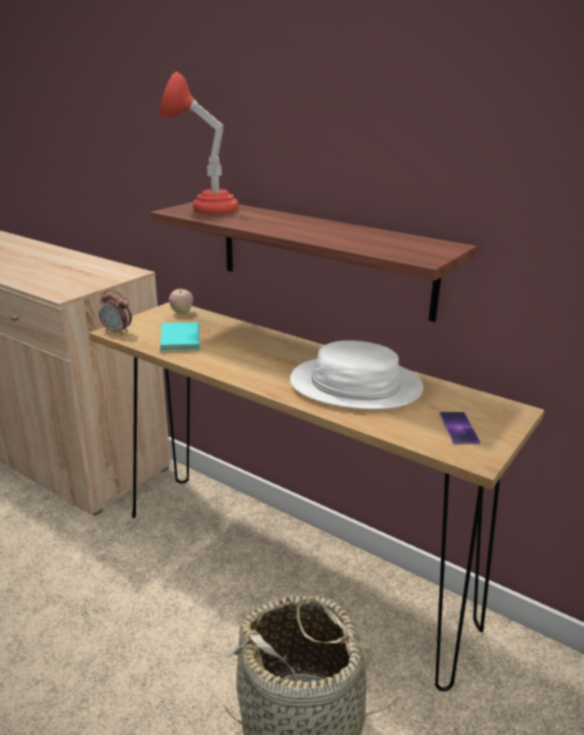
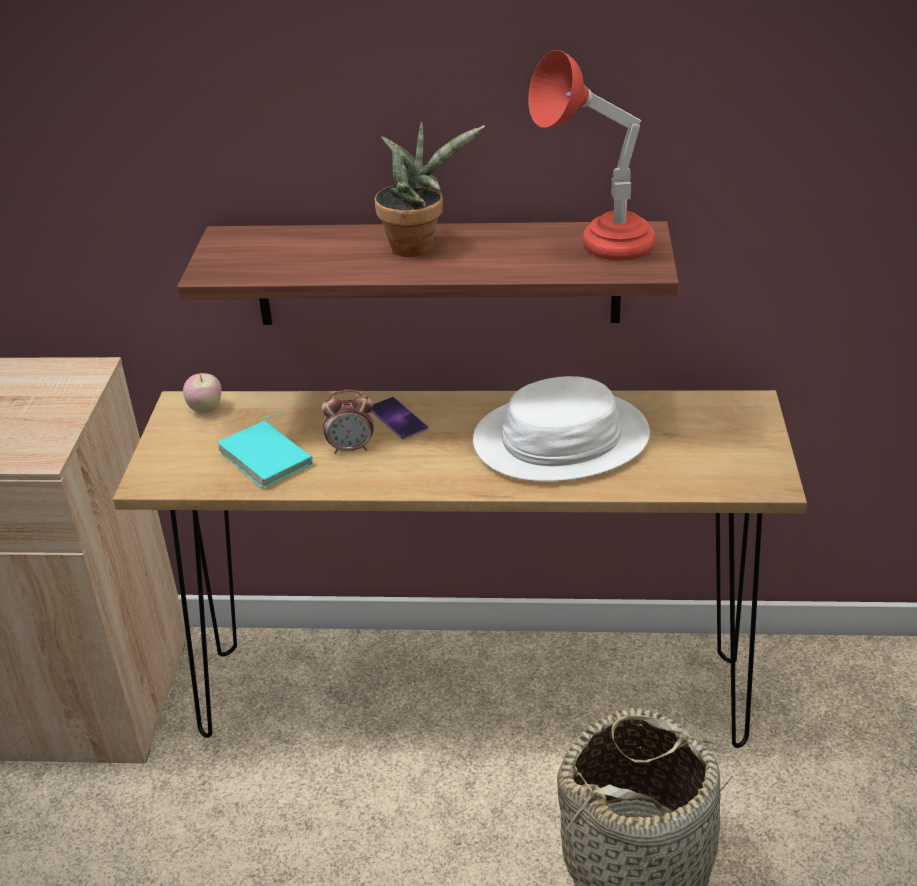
camera: 30 degrees left, 10 degrees up
alarm clock [99,290,132,335] -> alarm clock moved to [322,390,374,454]
red table lamp [160,71,239,214] -> red table lamp moved to [528,50,656,260]
phone [439,412,480,445] -> phone moved to [371,397,428,439]
none -> potted plant [375,122,485,257]

